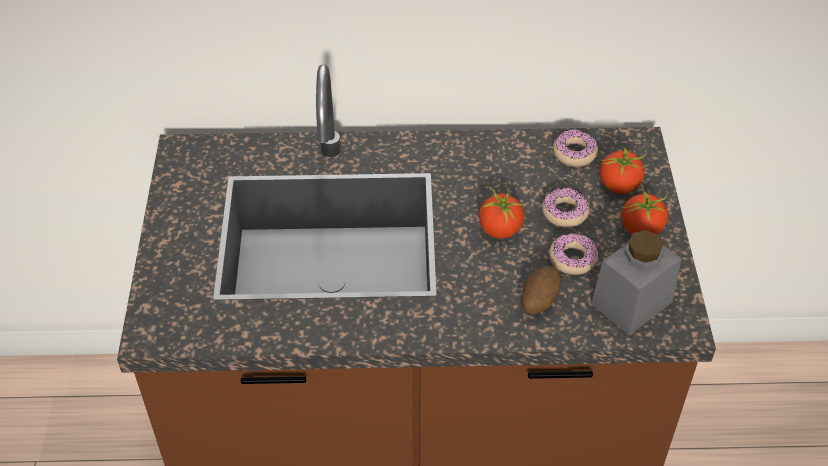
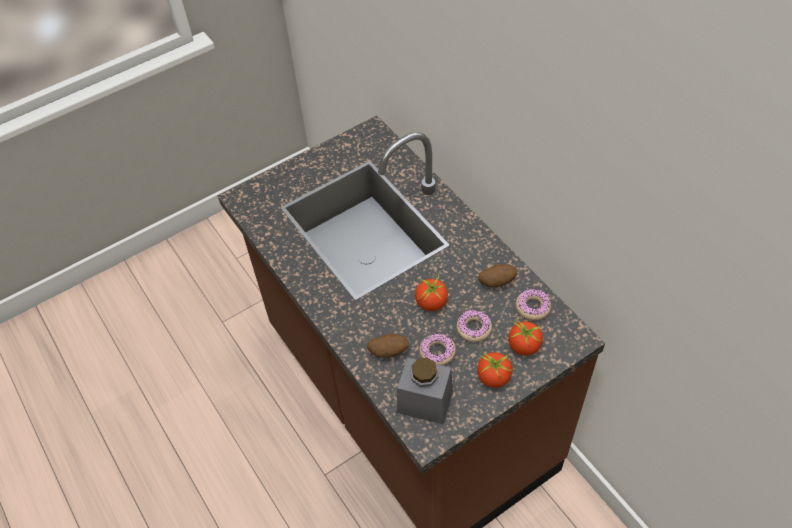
camera: 60 degrees right, 5 degrees up
none -> potato [478,264,518,287]

